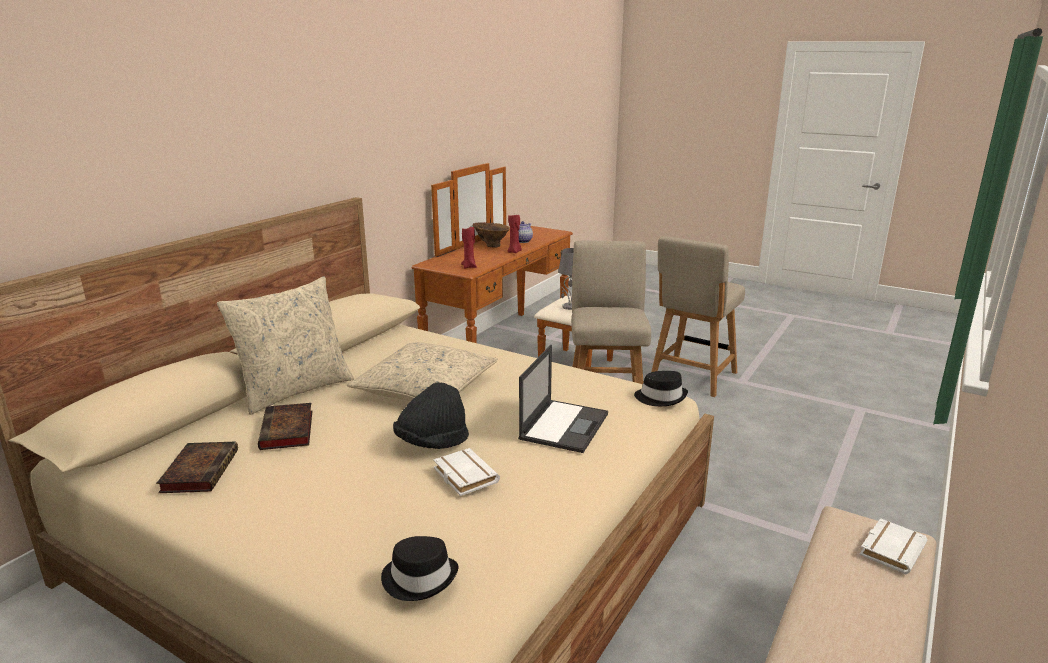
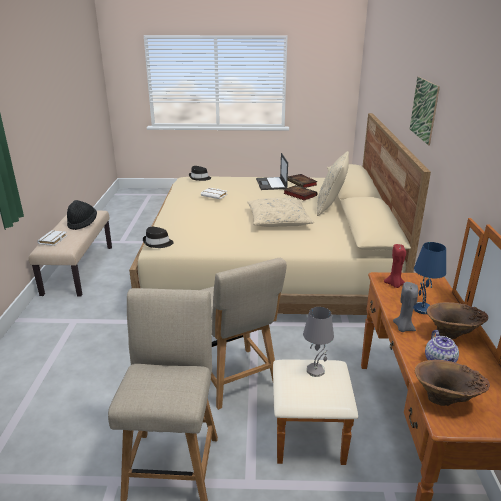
camera: 150 degrees right, 5 degrees up
black hat [393,382,469,449] -> black hat moved to [67,200,97,230]
red candle [508,215,522,253] -> grey candle [393,282,418,332]
laptop [518,345,608,453] -> laptop moved to [256,153,288,190]
none -> picture [410,77,440,145]
none -> blue table lamp [413,242,446,314]
none -> brown vase [415,360,490,406]

